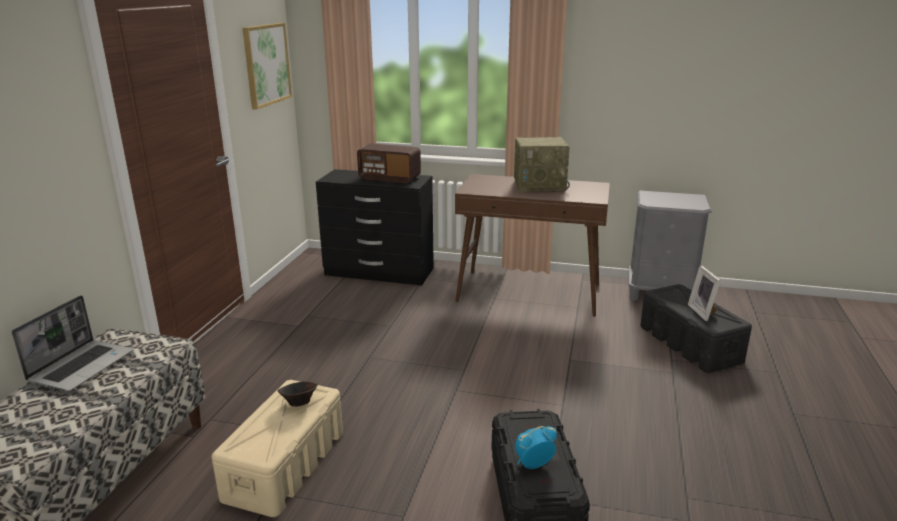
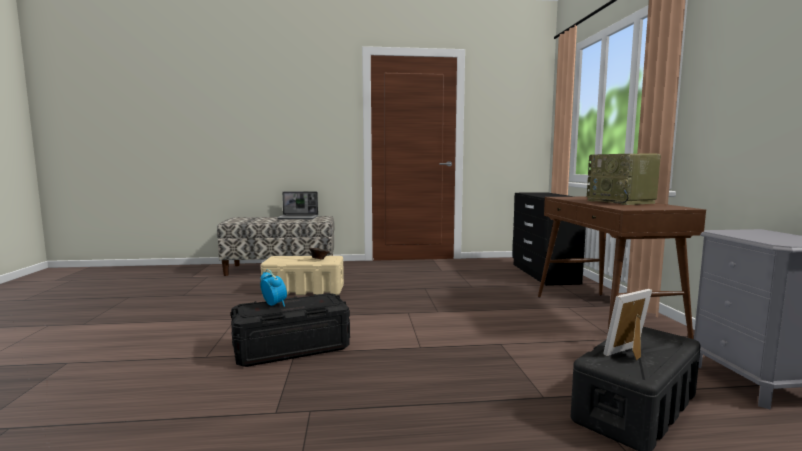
camera: 70 degrees right, 15 degrees down
picture [242,23,292,110] -> none
radio [357,144,421,183] -> none

